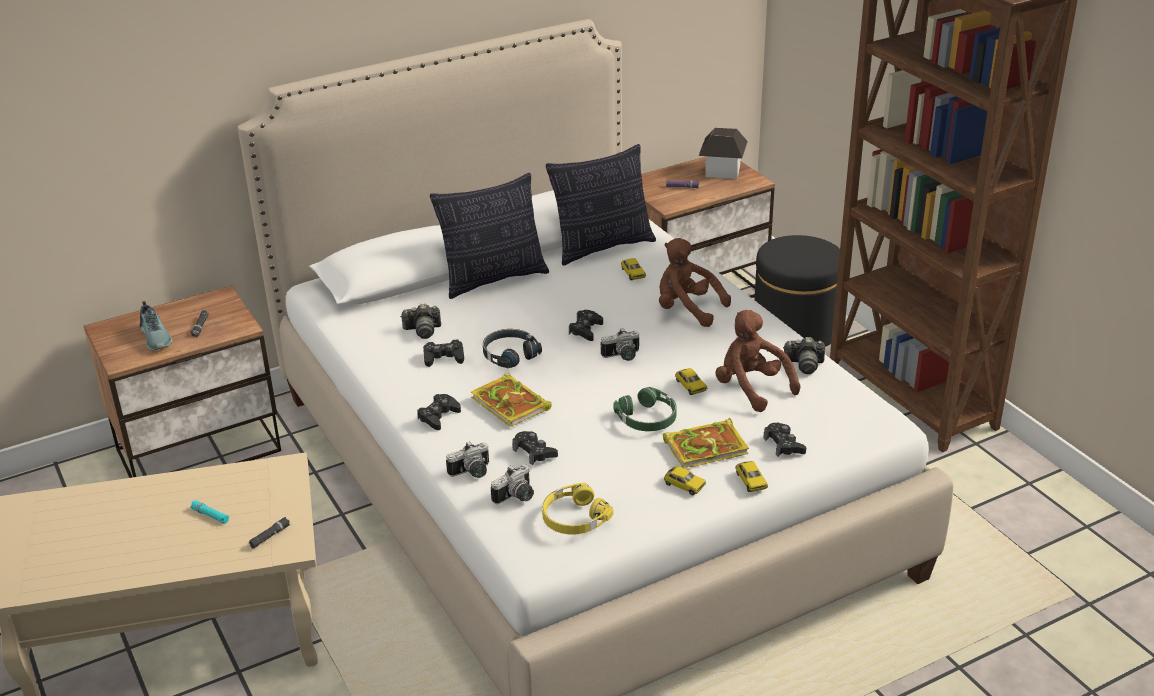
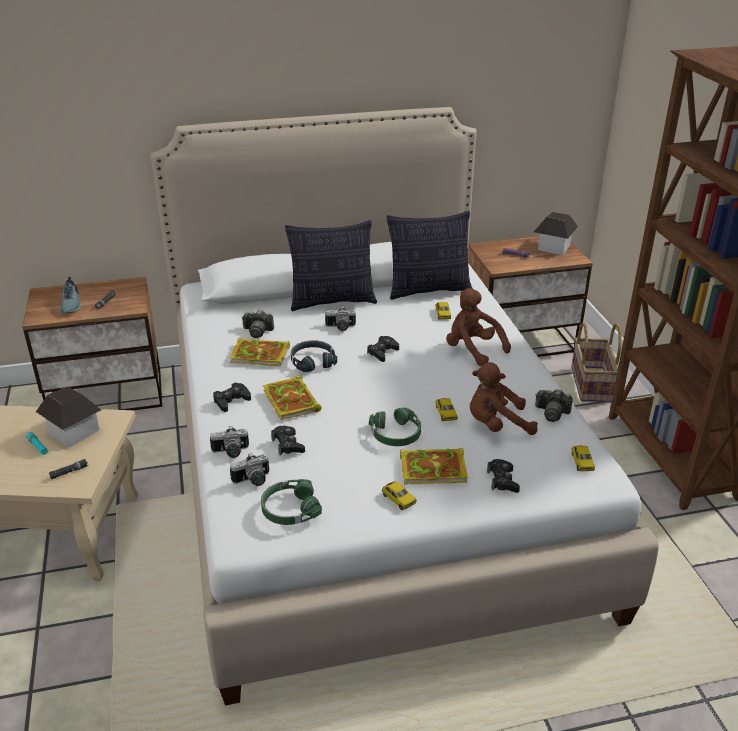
camera: 15 degrees right, 0 degrees up
black game controller [423,340,464,367] -> book [230,338,290,366]
yellow headphones [542,483,613,535] -> green headphones [261,479,322,525]
camera [601,328,639,361] -> camera moved to [325,306,356,331]
brown plush toy [715,310,800,412] -> brown plush toy turned 75 degrees counterclockwise [470,362,538,435]
toy car [735,461,768,492] -> toy car moved to [571,445,595,471]
black ottoman [754,235,840,347] -> basket [571,322,622,402]
none -> toy house [36,386,101,448]

